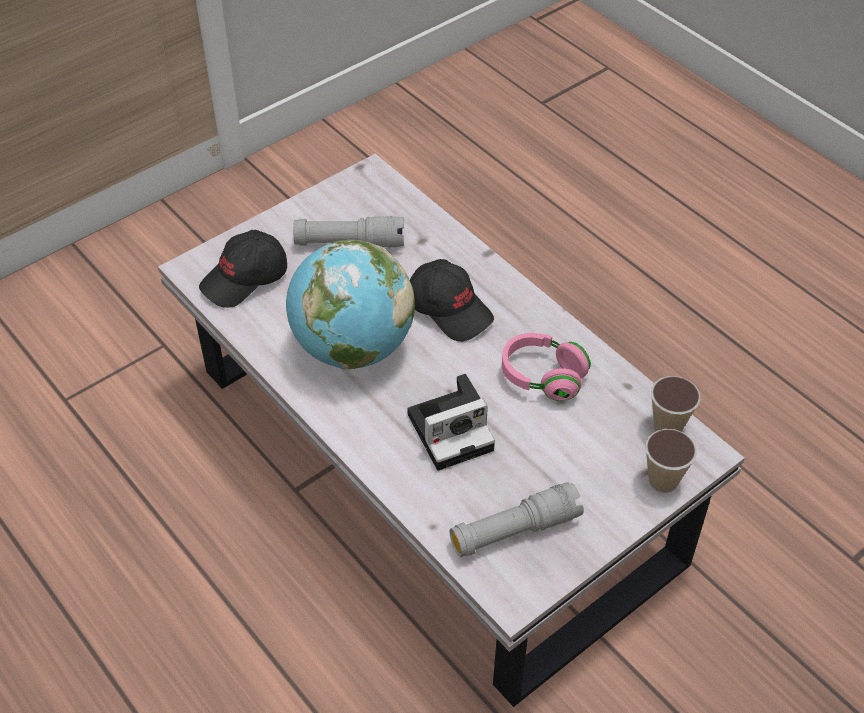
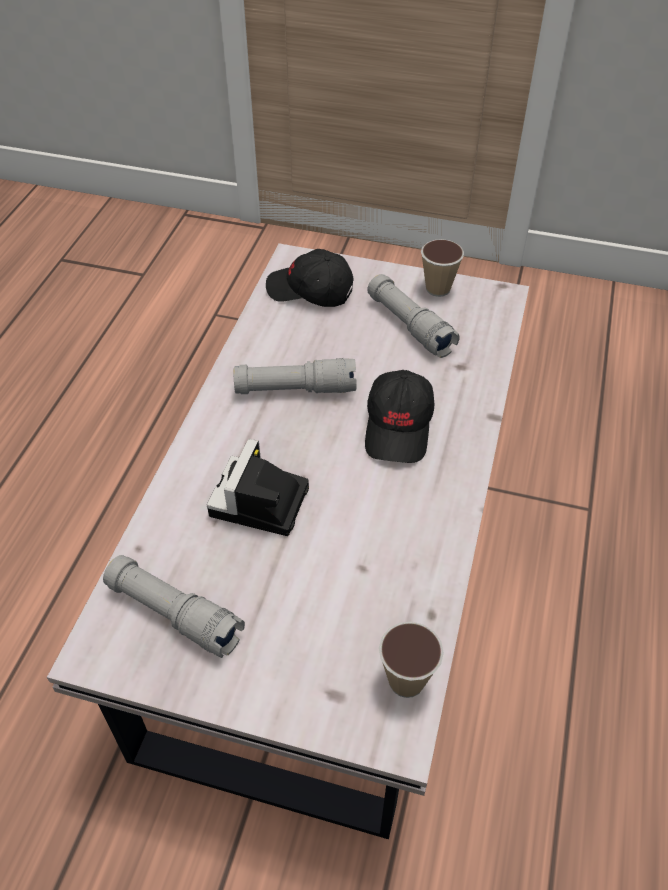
camera: 55 degrees right, 0 degrees up
globe [286,240,415,369] -> grey flashlight [234,358,357,394]
camera [407,374,495,471] -> camera turned 75 degrees clockwise [207,439,309,536]
pink headphones [502,333,591,401] -> none
cup [645,429,697,493] -> cup moved to [421,239,464,297]

